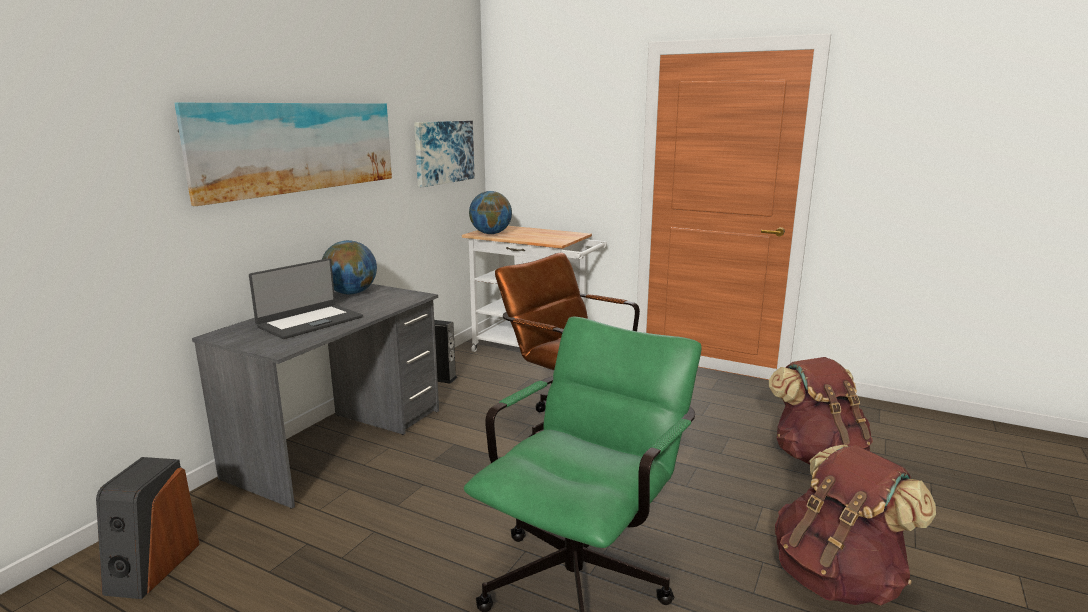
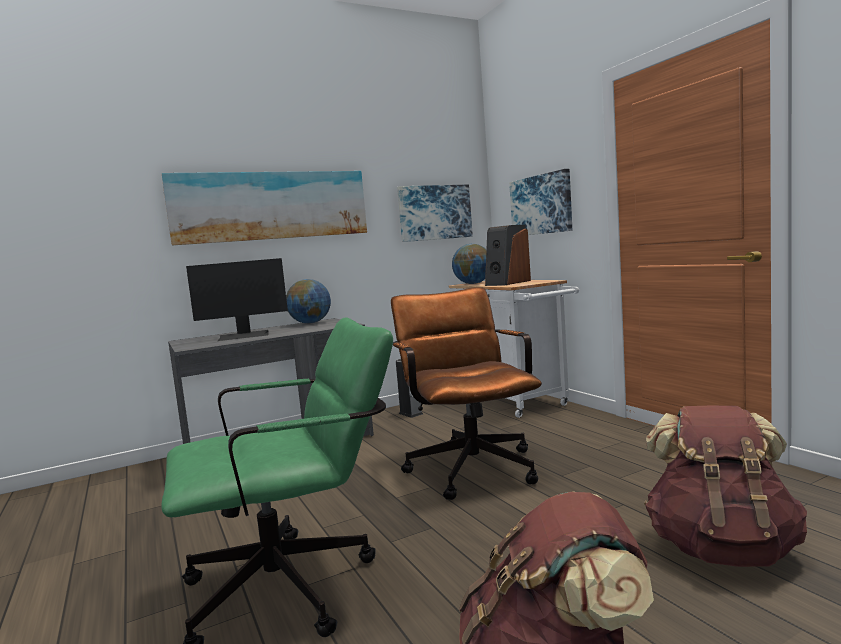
camera: 35 degrees right, 10 degrees down
speaker [96,457,200,599] -> speaker moved to [485,225,531,286]
laptop [249,258,363,339] -> monitor [186,258,288,341]
none -> picture [509,169,572,235]

